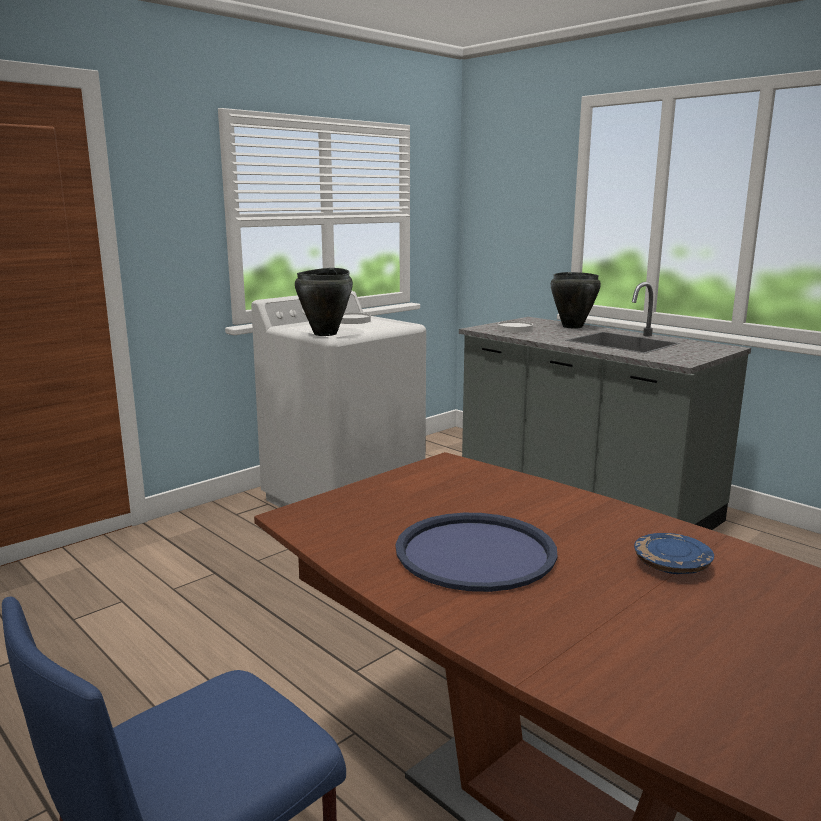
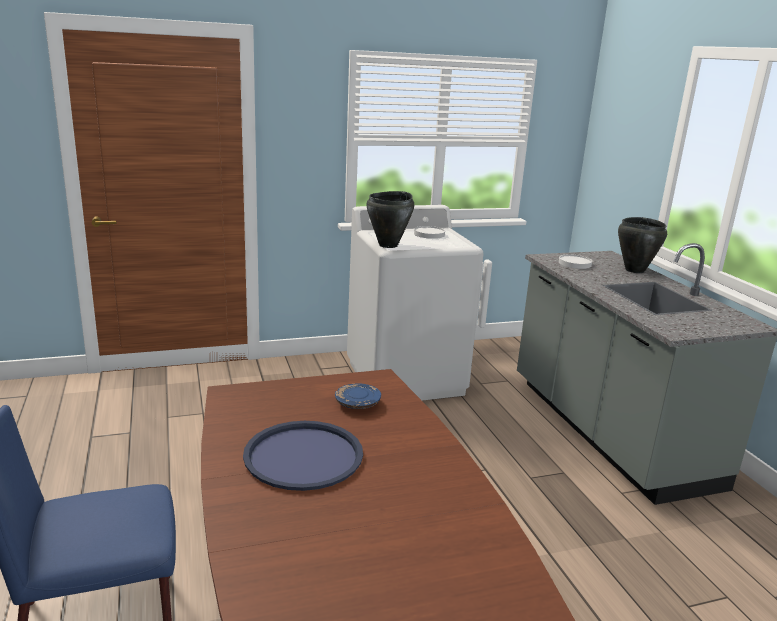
camera: 25 degrees right, 5 degrees up
blue plate [634,533,714,574] -> blue plate moved to [335,384,381,409]

